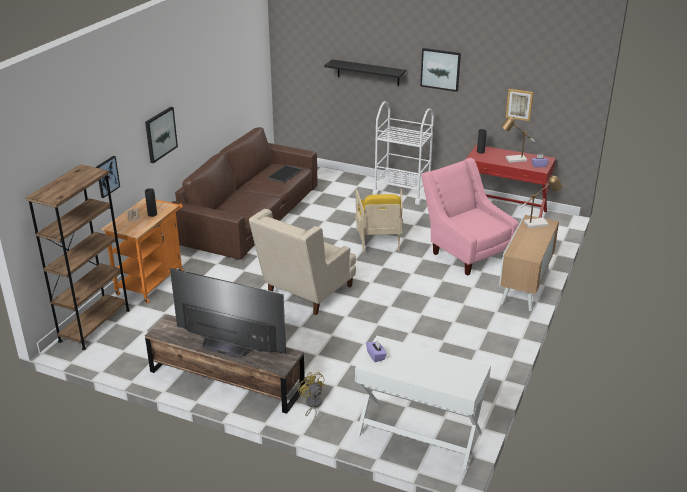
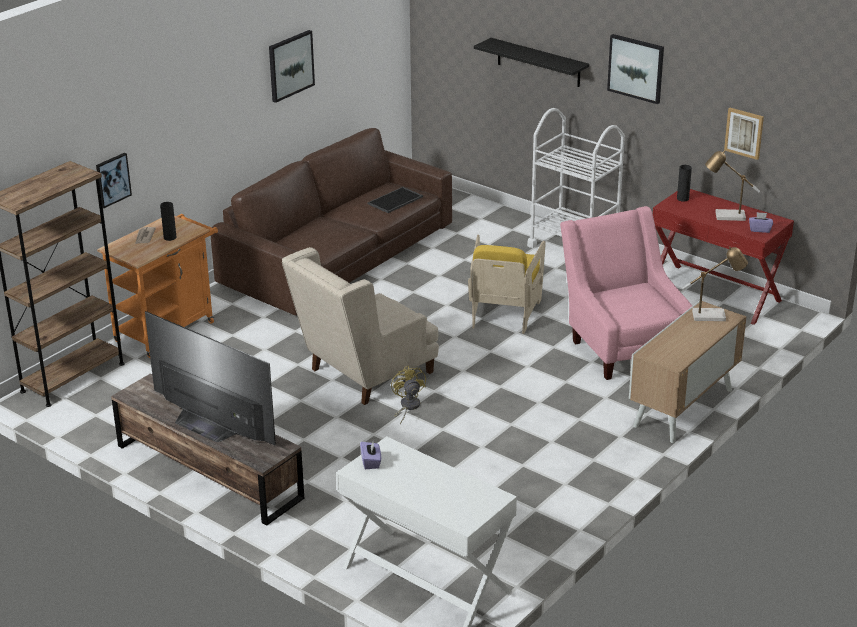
camera: 15 degrees right, 0 degrees up
picture [145,107,178,163] -> picture moved to [269,30,315,103]
yellow fan [298,372,325,423] -> yellow fan moved to [391,365,426,425]

